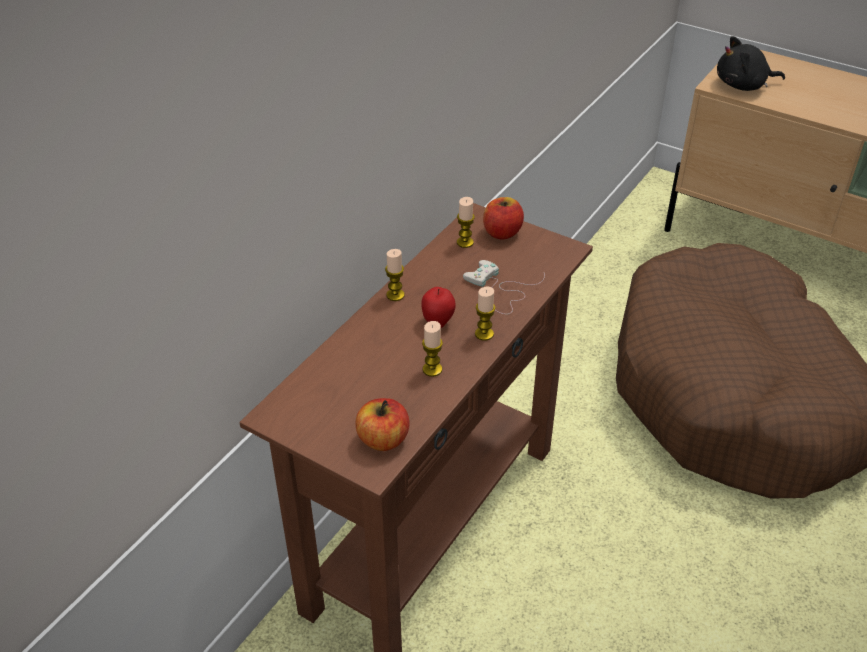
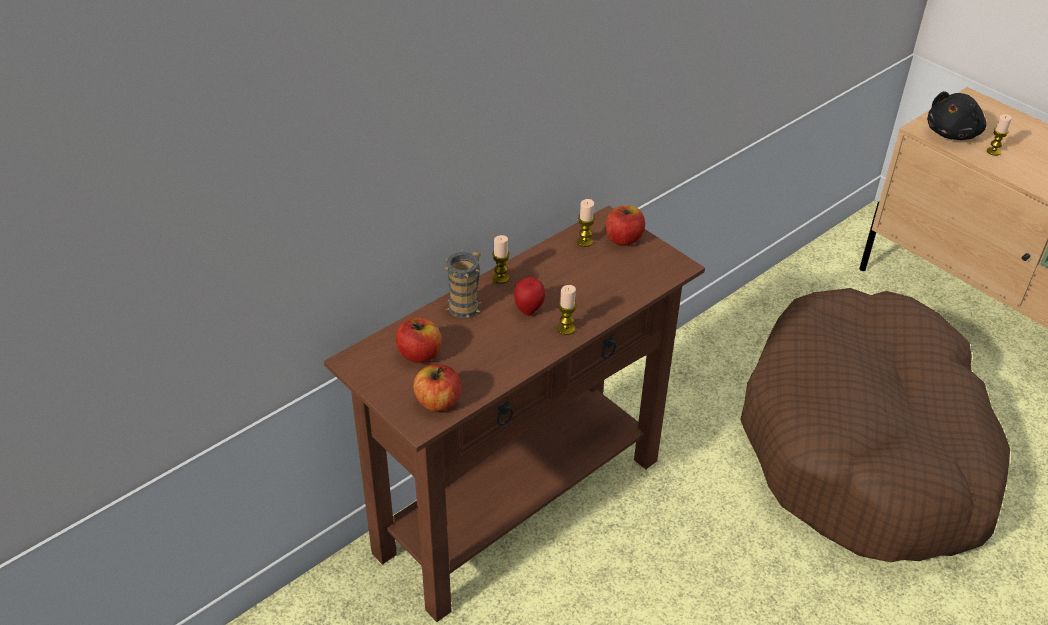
camera: 15 degrees right, 0 degrees up
candle [422,321,443,377] -> candle moved to [987,114,1012,156]
white game controller [463,260,545,314] -> none
black plush toy [717,36,785,91] -> black plush toy turned 60 degrees counterclockwise [927,91,987,140]
none -> apple [396,318,442,363]
none -> mug [444,252,482,318]

